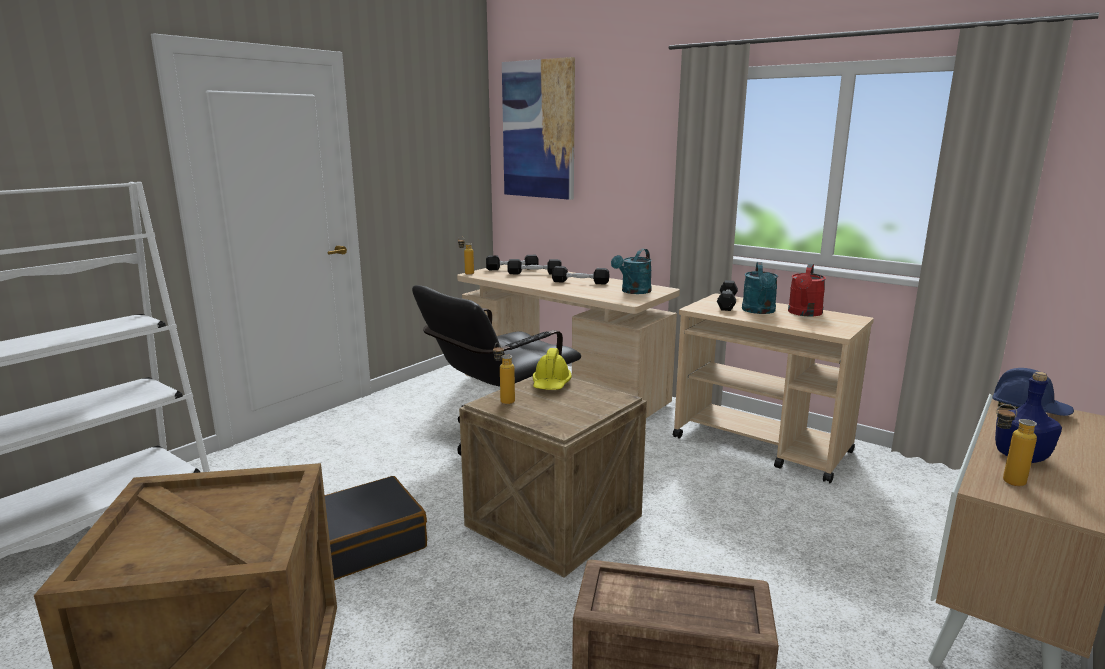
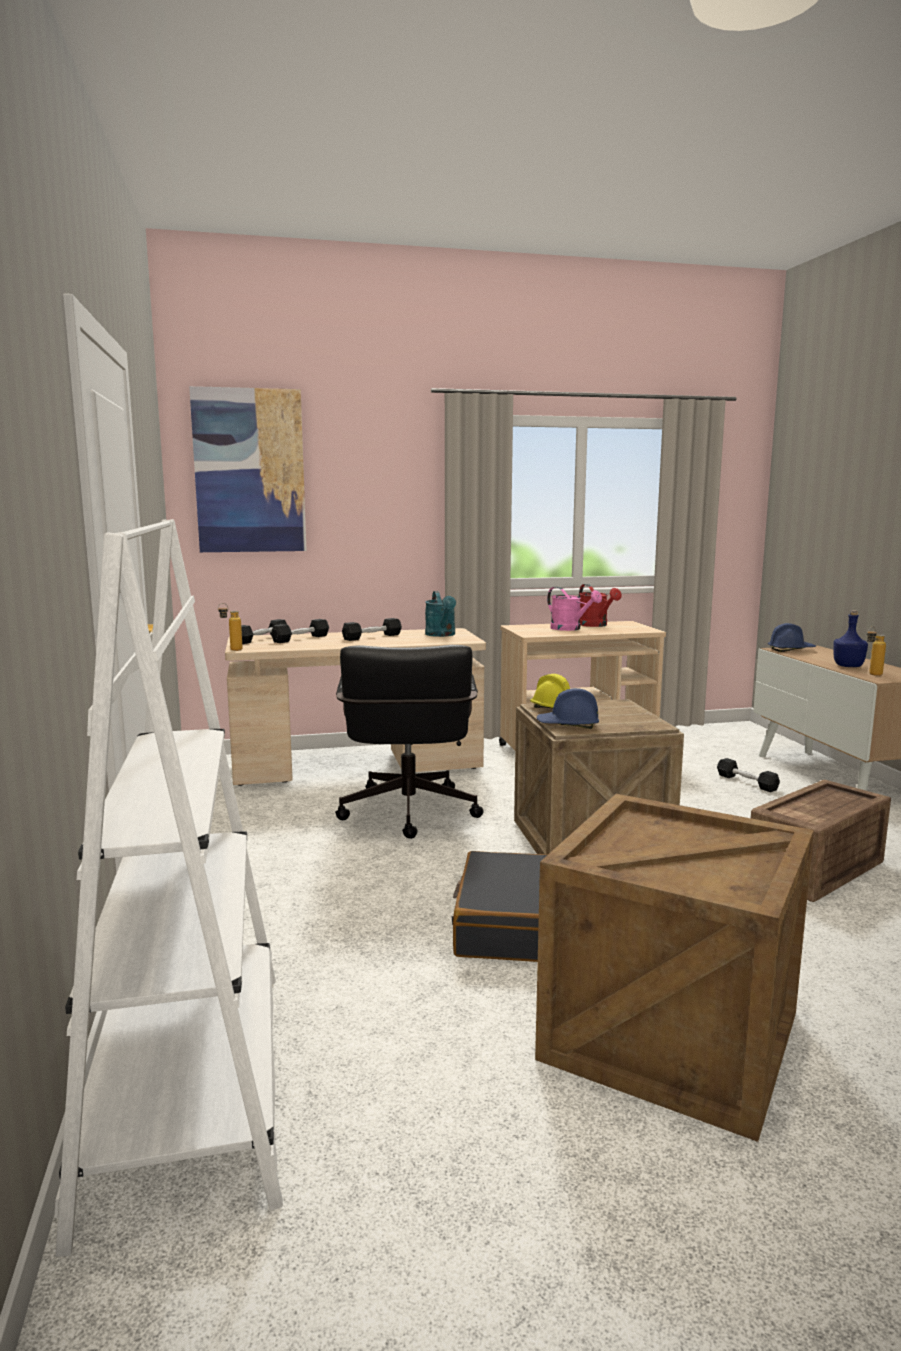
camera: 50 degrees left, 5 degrees down
bottle [493,343,515,404] -> blue hard hat [537,688,599,729]
black dumbbell [717,280,738,311] -> black dumbbell moved to [717,758,780,792]
turquoise watering can [742,262,778,314] -> pink watering can [547,587,602,631]

